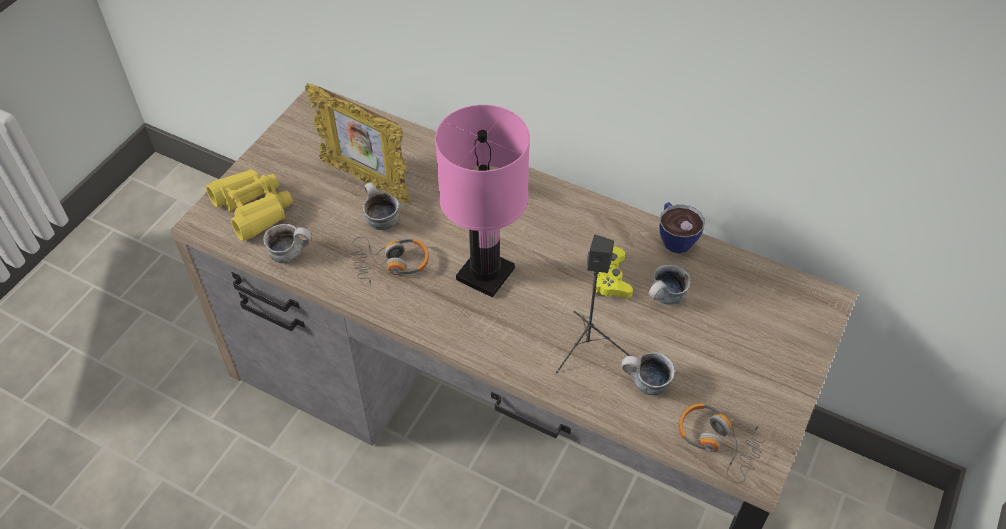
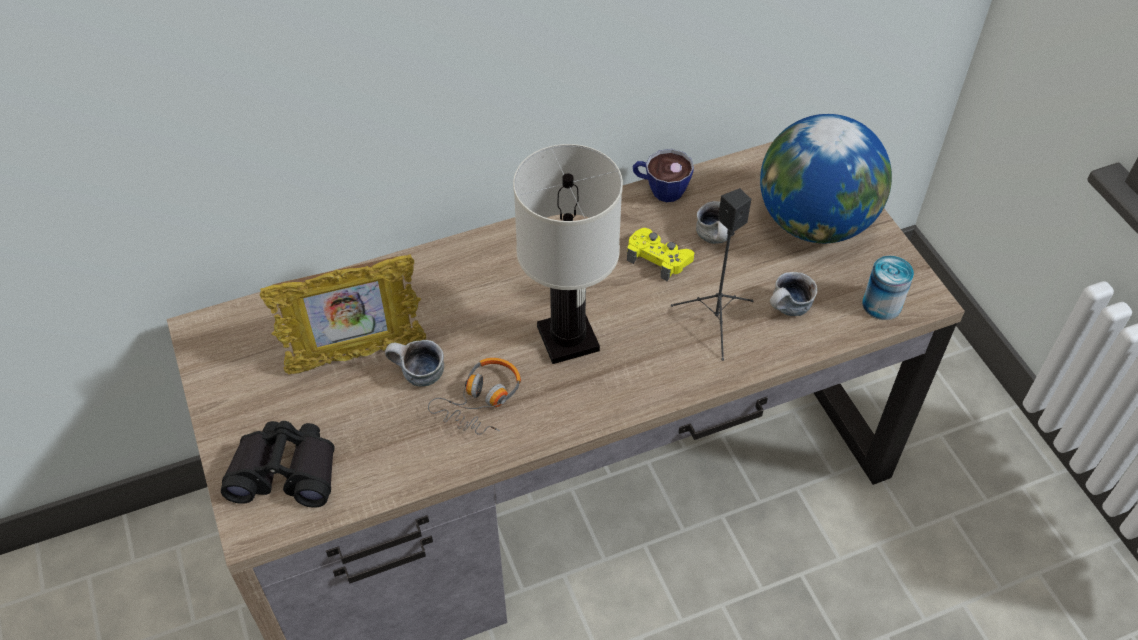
camera: 50 degrees left, 0 degrees up
yellow binoculars [206,169,293,241] -> black binoculars [221,421,335,508]
mug [263,224,312,263] -> none
pink table lamp [435,105,530,298] -> white table lamp [513,144,623,364]
headphones [678,403,765,483] -> can [862,256,914,320]
none -> globe [760,114,892,243]

